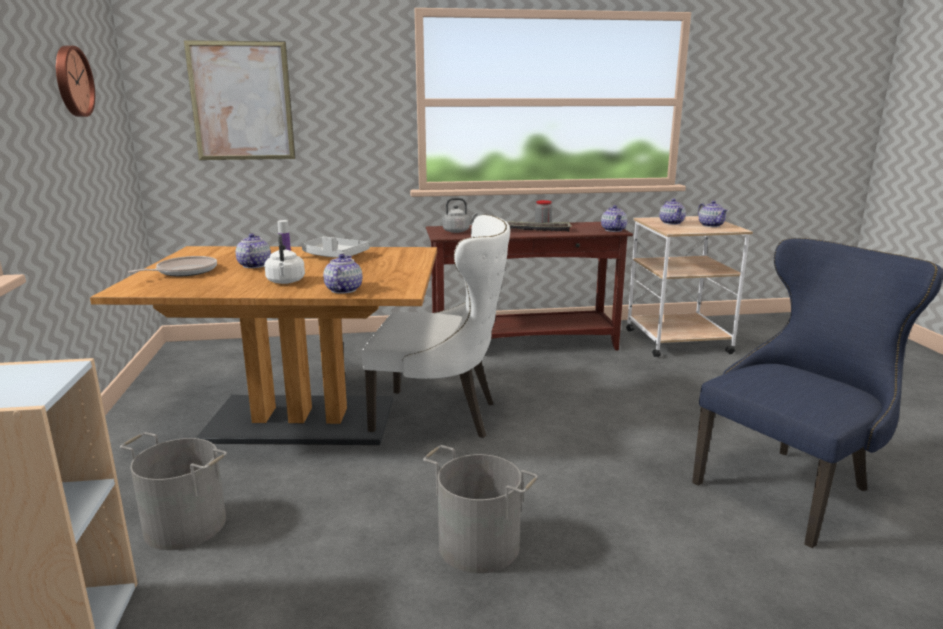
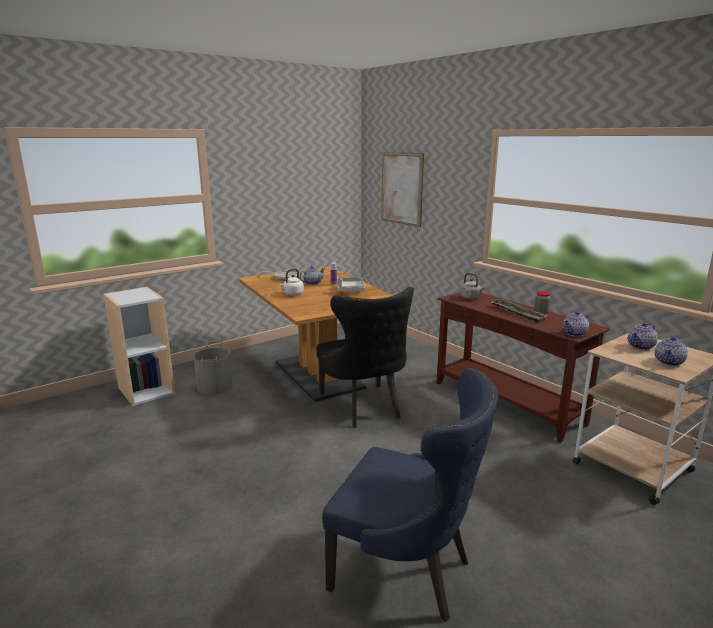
camera: 60 degrees right, 0 degrees up
wall clock [56,46,95,117] -> none
teapot [323,254,363,294] -> none
white chair [362,214,510,438] -> black chair [317,287,414,428]
grey bucket [423,445,538,573] -> none

